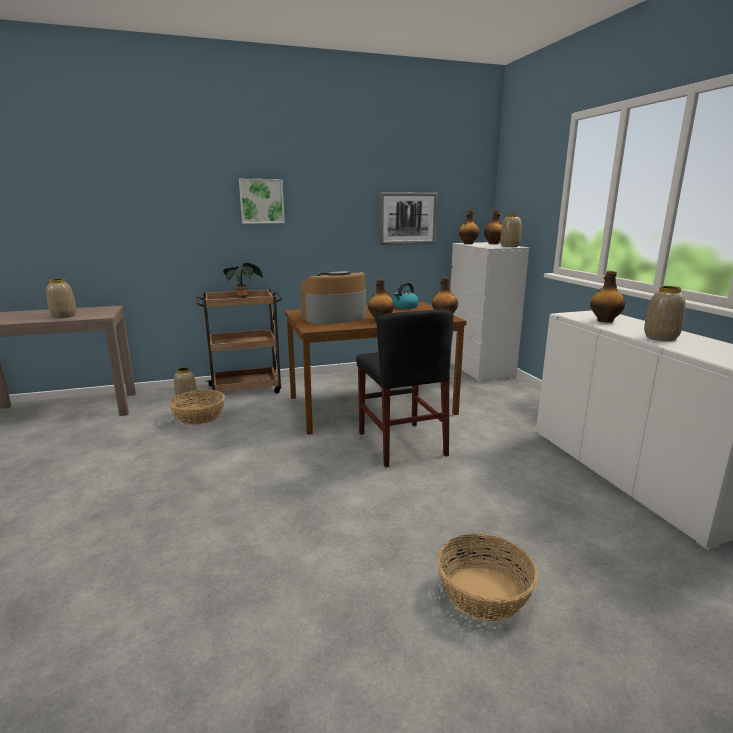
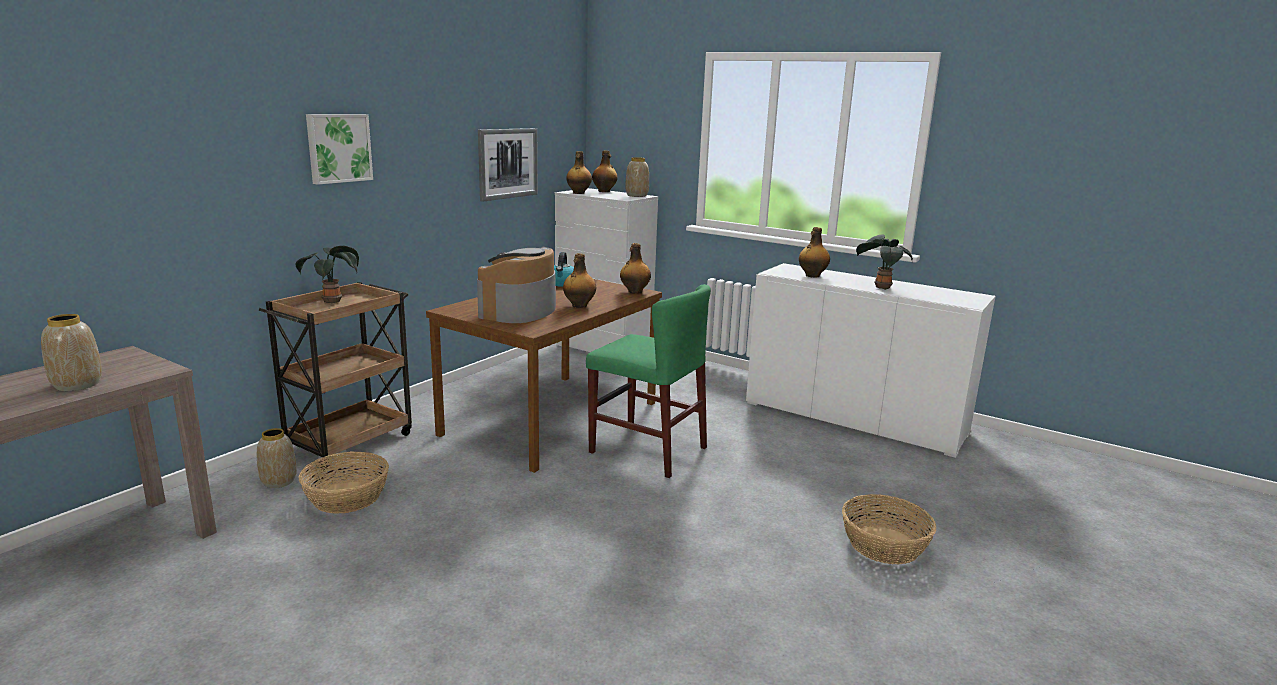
camera: 40 degrees left, 0 degrees up
black chair [356,309,453,467] -> green chair [586,284,711,478]
vase [644,286,685,341] -> potted plant [856,235,913,290]

